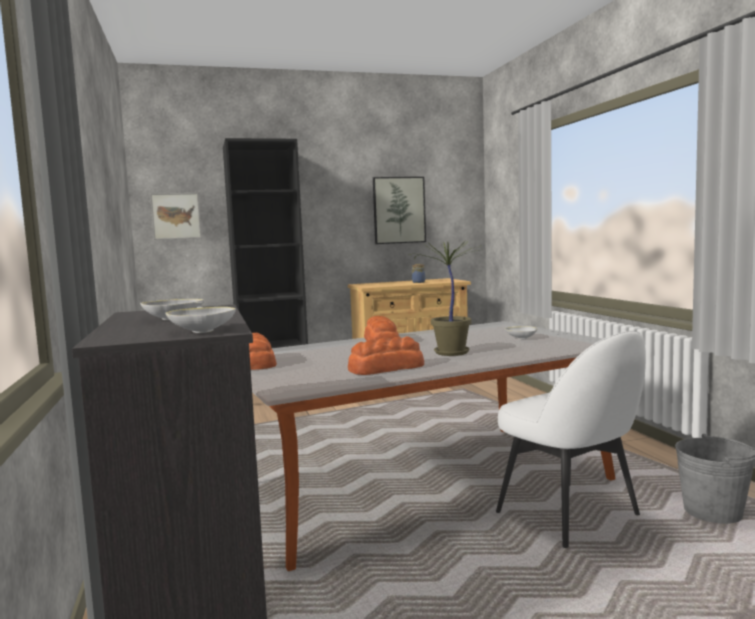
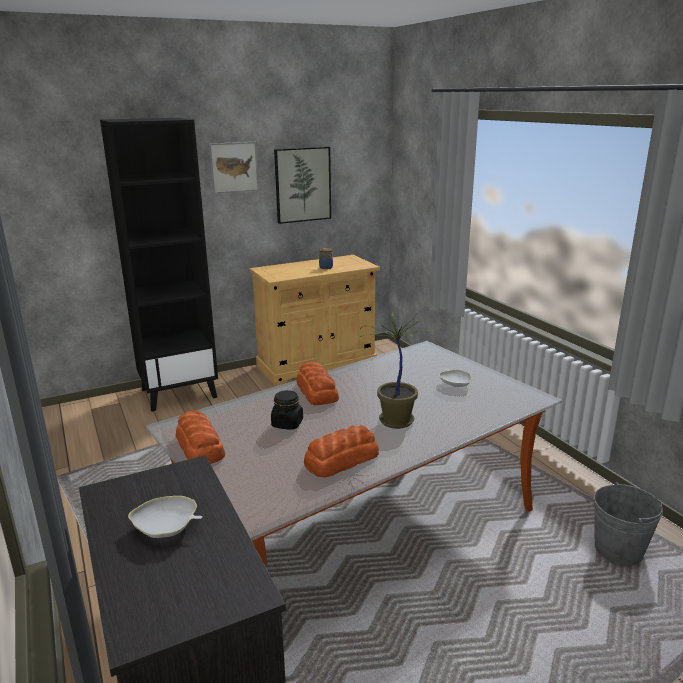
camera: 10 degrees left, 15 degrees up
picture [150,193,201,240] -> picture moved to [209,142,259,194]
white bowl [165,307,236,333] -> none
white chair [496,331,646,548] -> none
none -> black jar [271,390,303,430]

